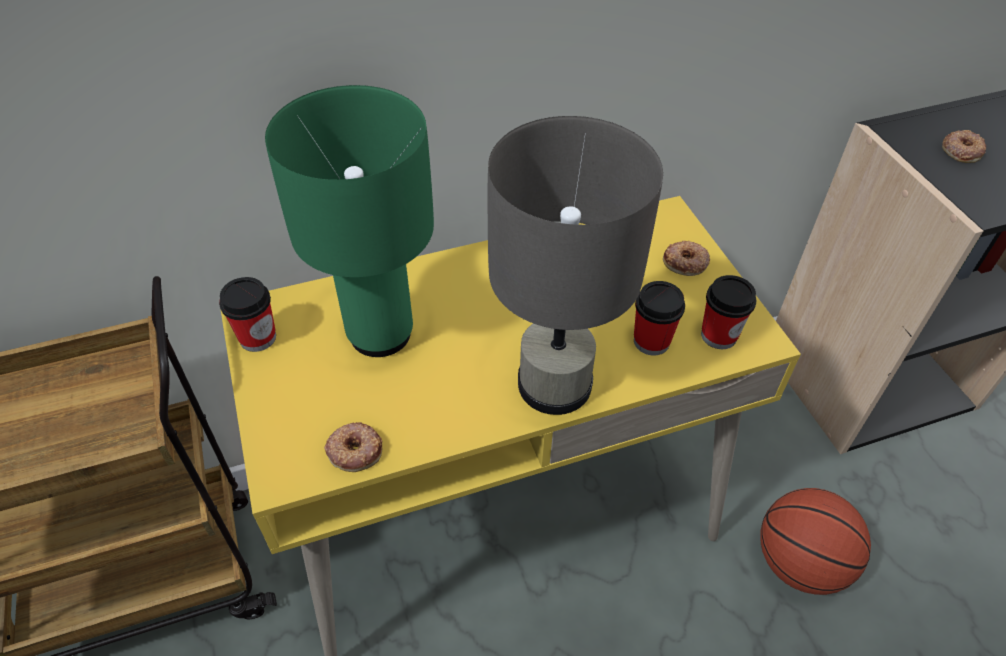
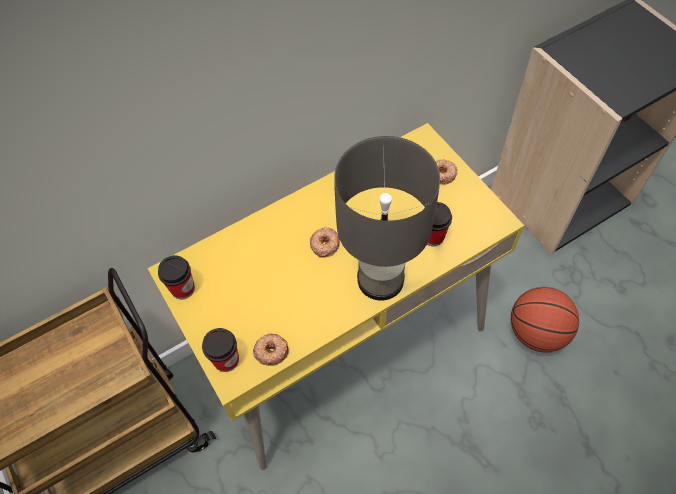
camera: 10 degrees left, 10 degrees up
green table lamp [265,85,434,357] -> none
cup [701,275,757,349] -> cup moved to [202,328,239,372]
donut [942,130,986,163] -> donut moved to [310,227,340,258]

